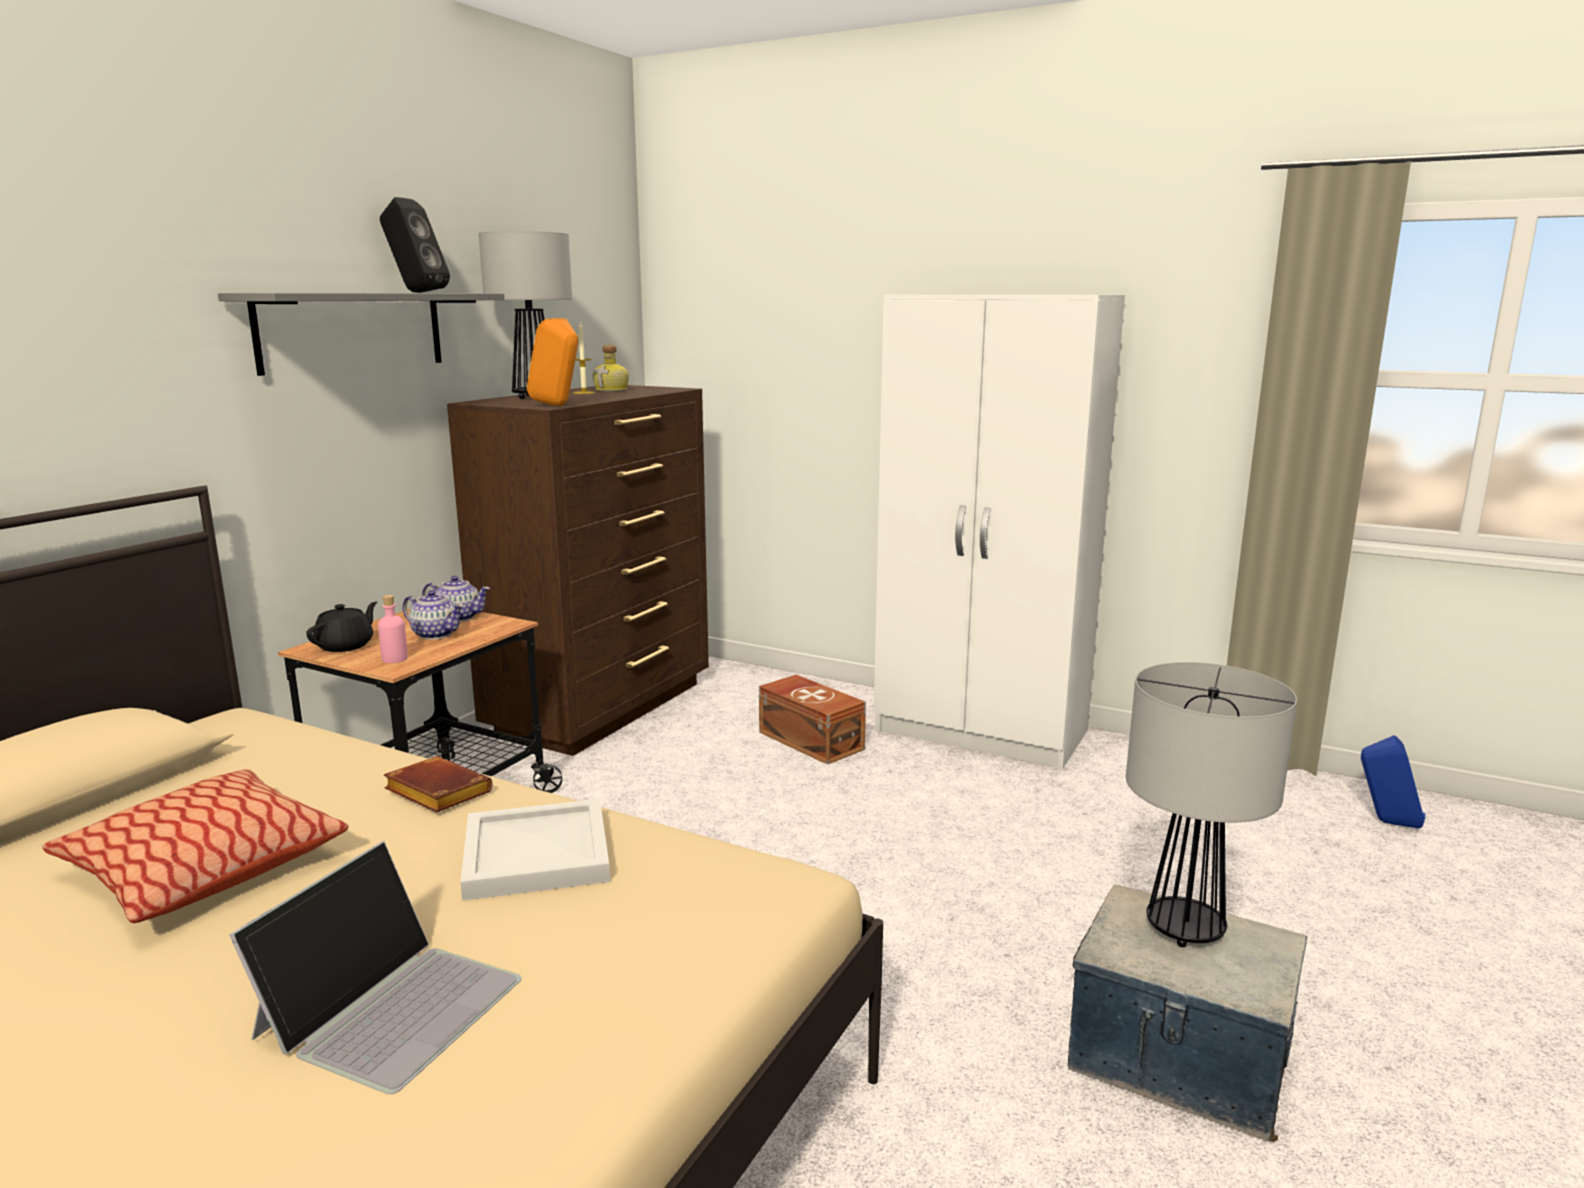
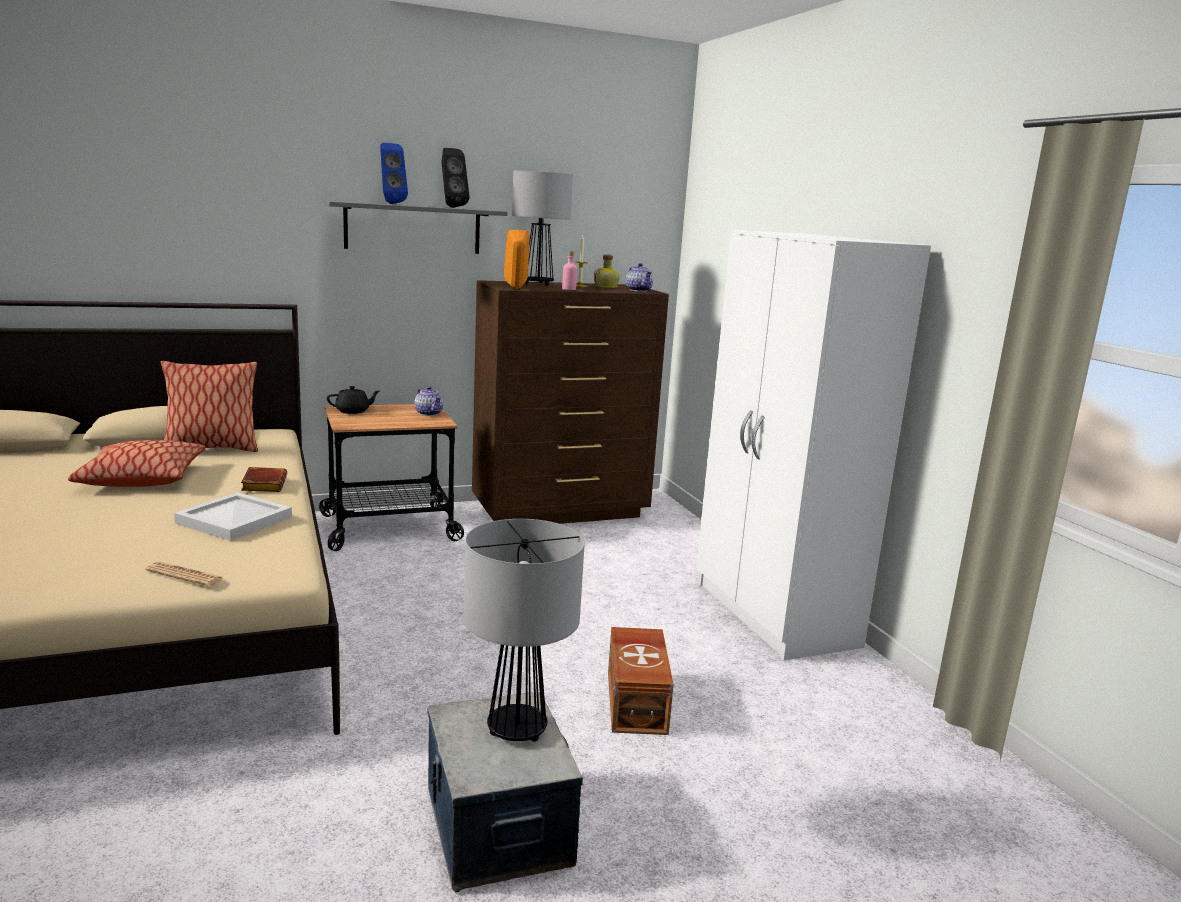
camera: 40 degrees right, 0 degrees up
laptop [229,841,522,1094] -> none
pink bottle [378,595,408,663] -> pink bottle moved to [562,251,577,290]
teapot [402,590,464,640] -> teapot moved to [626,263,653,292]
brown storage box [759,675,866,765] -> brown storage box moved to [608,627,674,735]
blue speaker [1361,735,1425,828] -> blue speaker moved to [380,143,408,204]
none -> newspaper [146,562,224,586]
none -> pillow [161,361,258,452]

